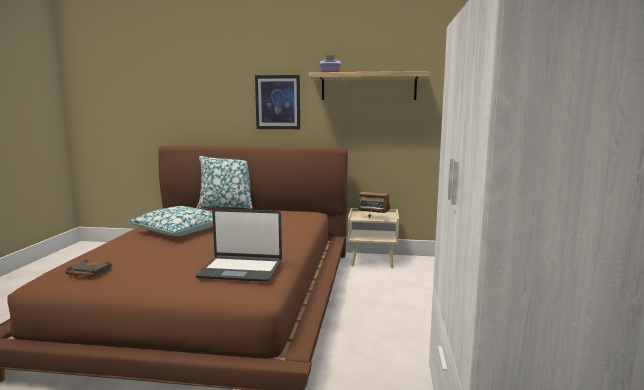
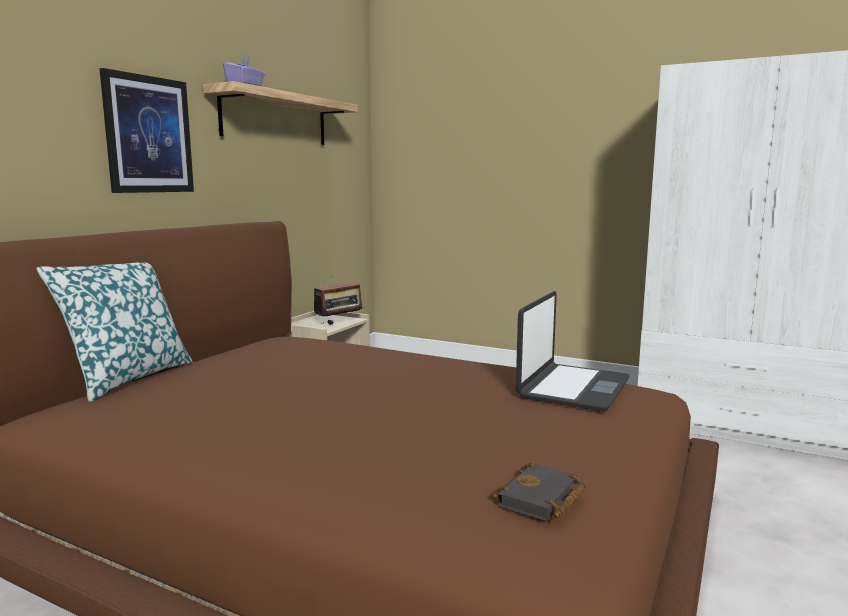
camera: 70 degrees left, 0 degrees up
pillow [128,206,213,236] -> none

